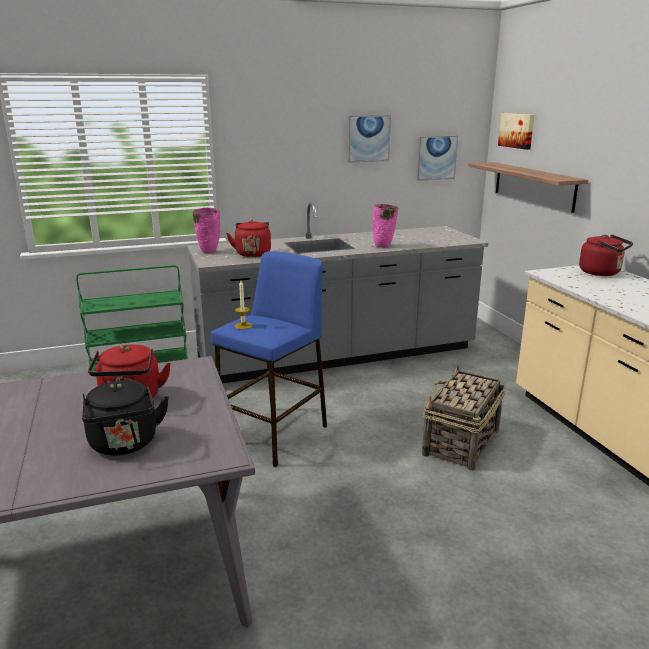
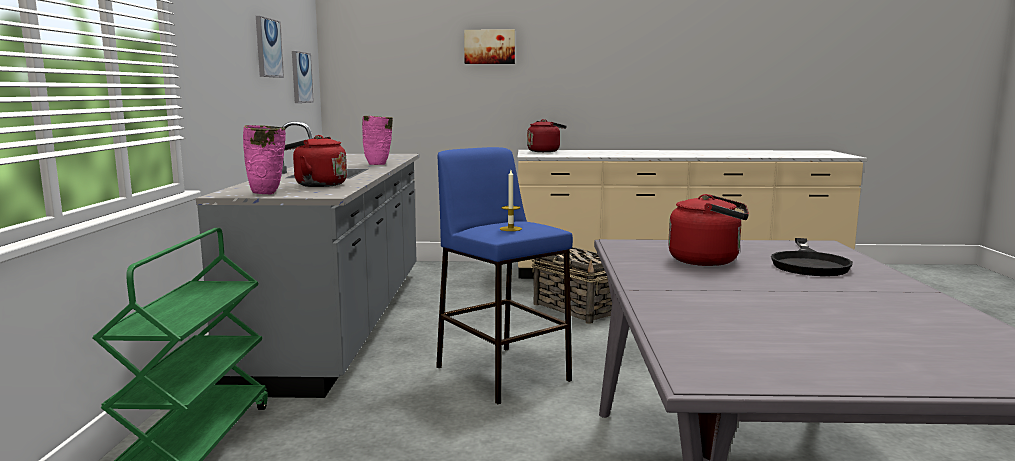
camera: 70 degrees left, 10 degrees down
black kettle [82,380,169,455] -> black frying pan [771,238,853,276]
shelf [468,162,588,213] -> none
picture [498,113,535,150] -> picture moved to [464,30,515,64]

